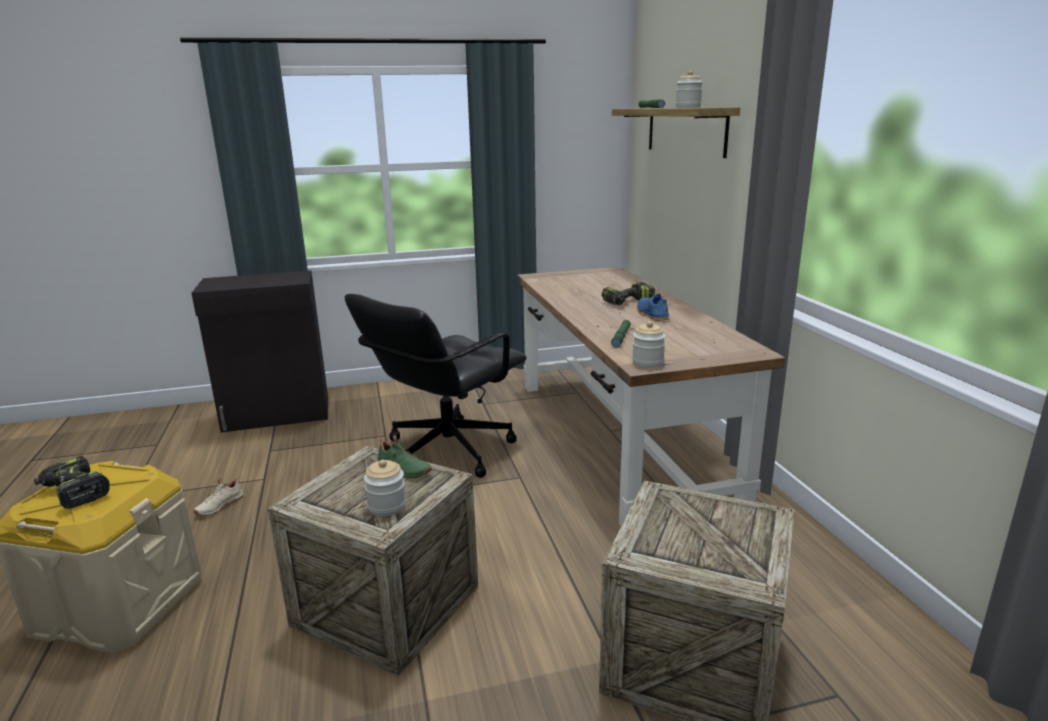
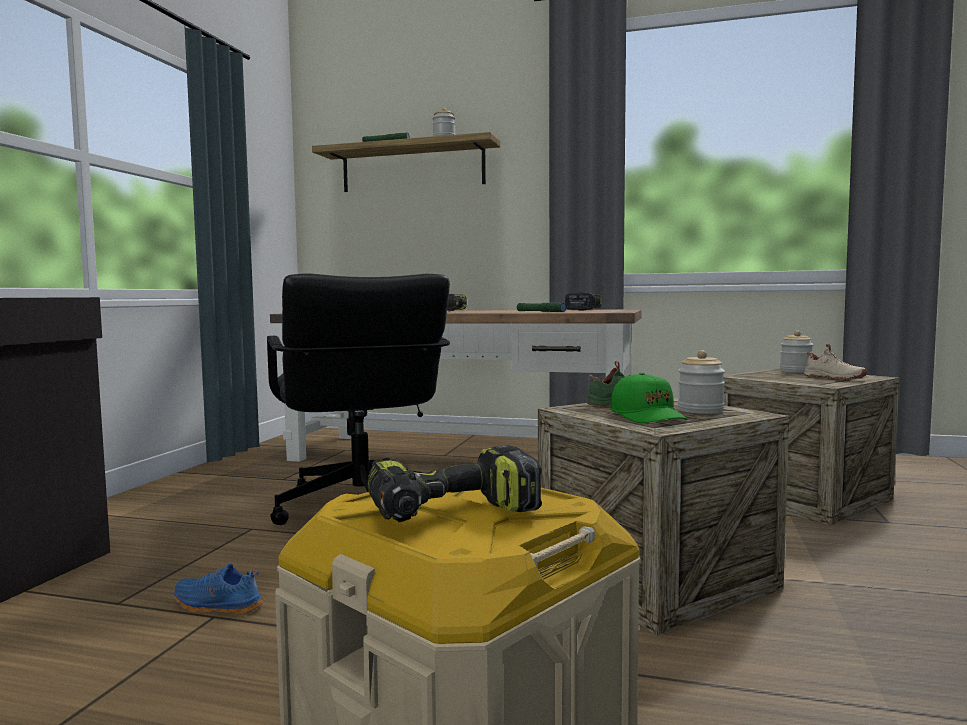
camera: 60 degrees left, 15 degrees down
beige shoe [194,477,243,516] -> beige shoe moved to [804,344,867,380]
jar [632,321,666,368] -> jar moved to [780,331,814,373]
blue shoe [637,293,670,321] -> blue shoe moved to [174,563,263,615]
none -> power drill [565,292,602,310]
none -> green cap [610,373,687,423]

